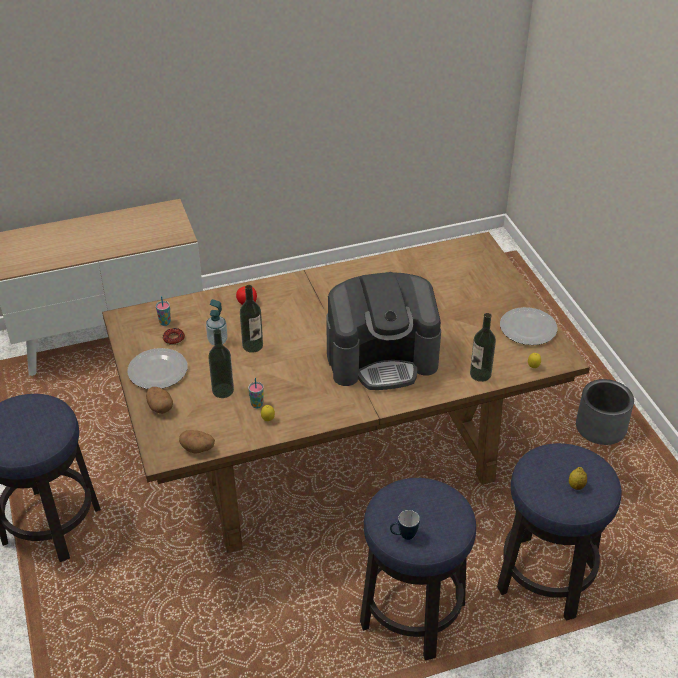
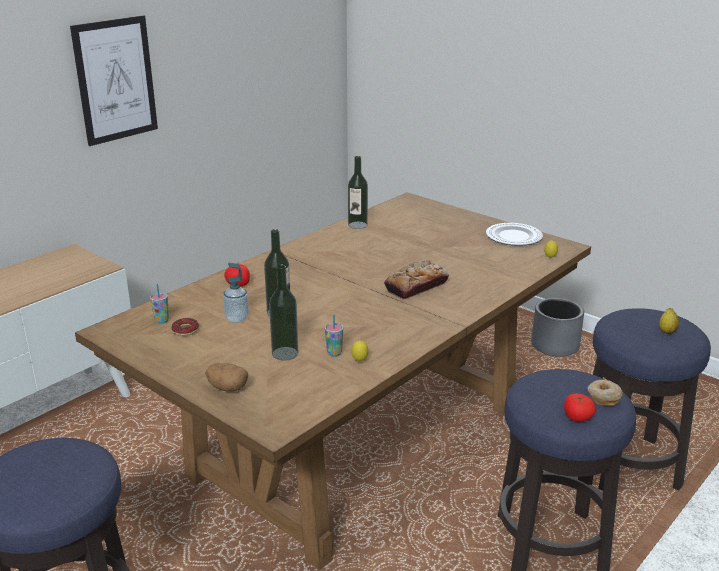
camera: 30 degrees left, 15 degrees down
plate [127,348,188,389] -> none
potato [179,430,215,453] -> none
coffee machine [326,272,441,390] -> bread [384,260,449,300]
mug [390,510,420,540] -> tomato [564,393,596,422]
bottle [470,313,496,382] -> bottle moved to [348,156,368,229]
none -> picture [70,15,158,146]
none -> donut [587,380,623,406]

